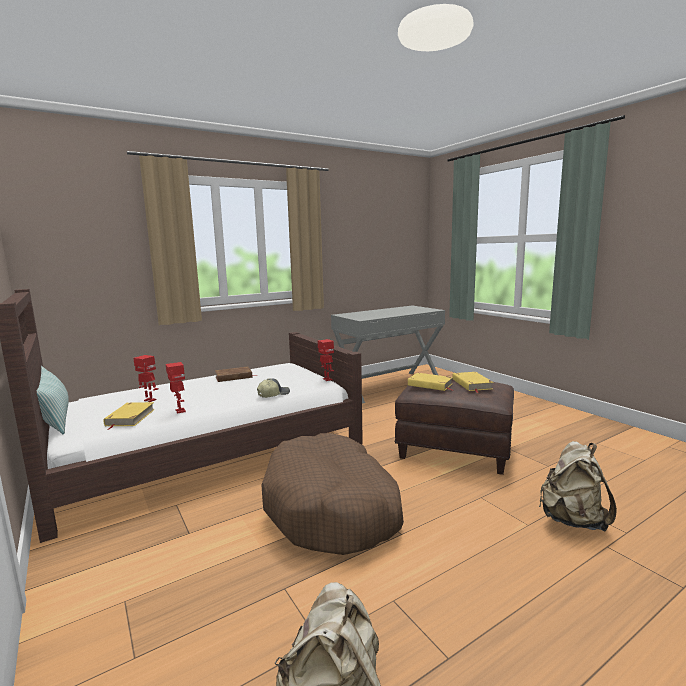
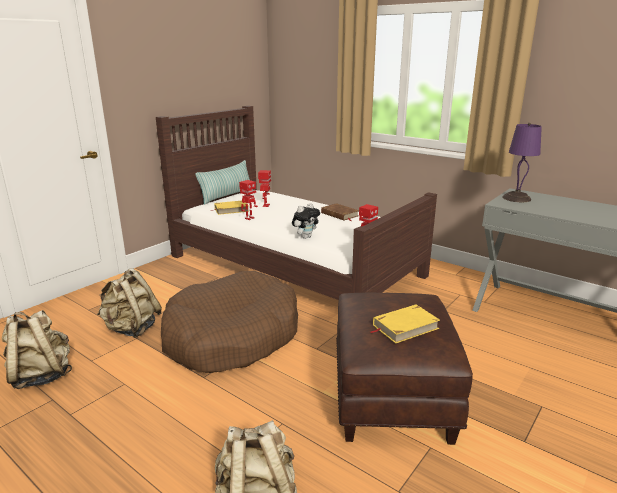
camera: 70 degrees right, 10 degrees up
cap [257,378,290,398] -> plush toy [292,203,320,239]
yellow book [408,373,453,391] -> none
none -> beige backpack [97,268,162,338]
none -> purple table lamp [503,123,542,202]

